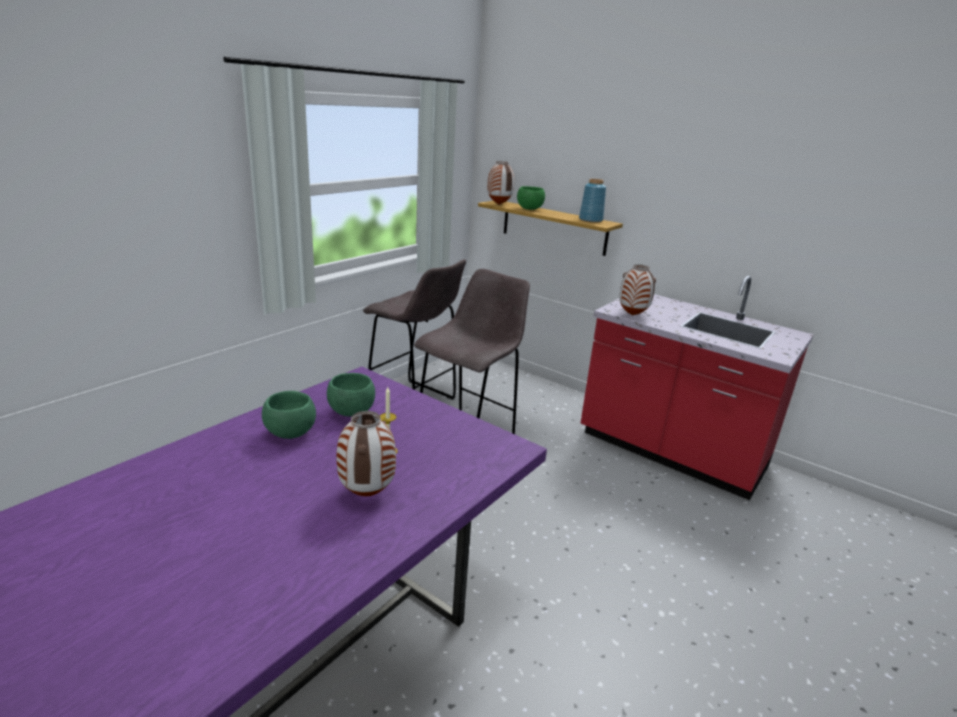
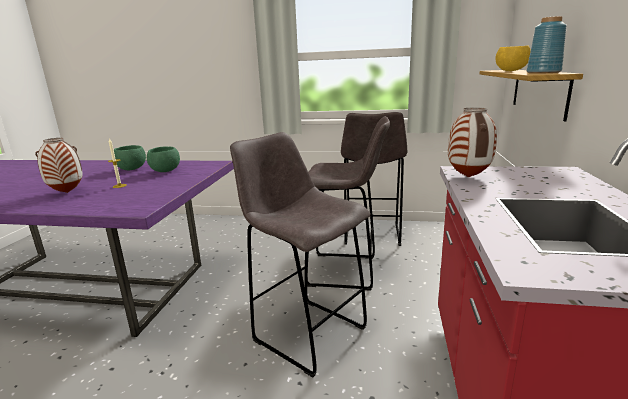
camera: 65 degrees right, 5 degrees down
vase [487,161,514,205] -> none
green bowl [517,186,545,210] -> yellow bowl [495,45,531,71]
none -> grey stool [230,132,371,378]

